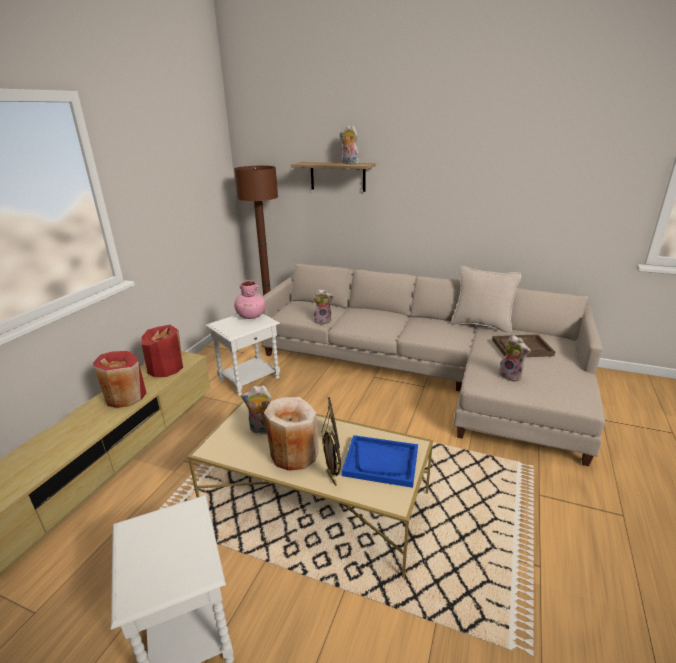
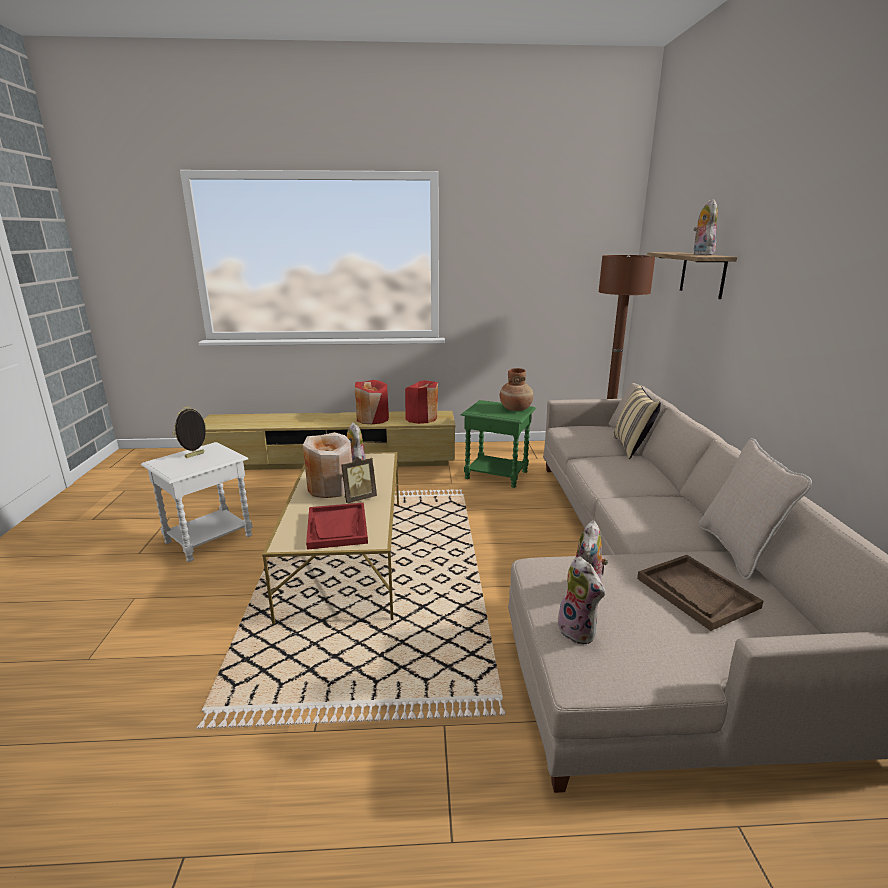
camera: 65 degrees right, 5 degrees down
white side table [206,313,280,396] -> green side table [461,400,536,488]
pink vase [234,280,265,319] -> brown vase [500,368,534,411]
plush toy [314,289,334,324] -> plush toy moved to [558,557,605,644]
picture frame [322,429,341,486] -> picture frame moved to [173,407,207,458]
blue tray [342,435,418,488] -> red tray [306,503,368,550]
none -> beige pillow [613,385,661,459]

